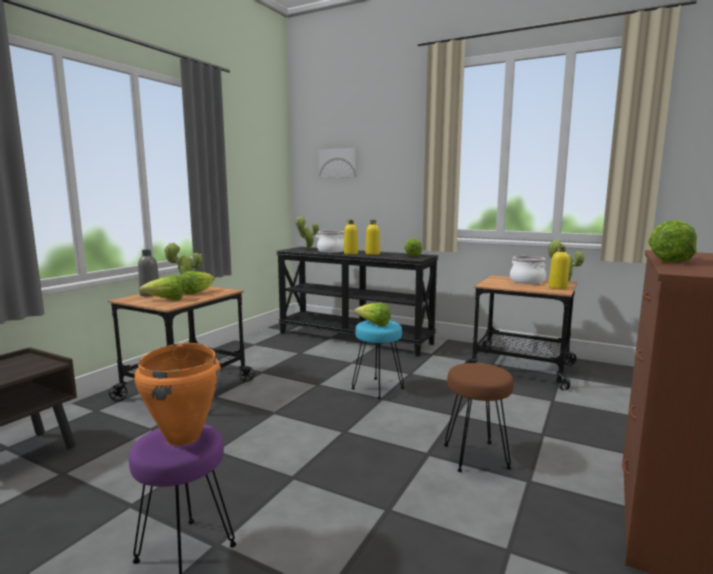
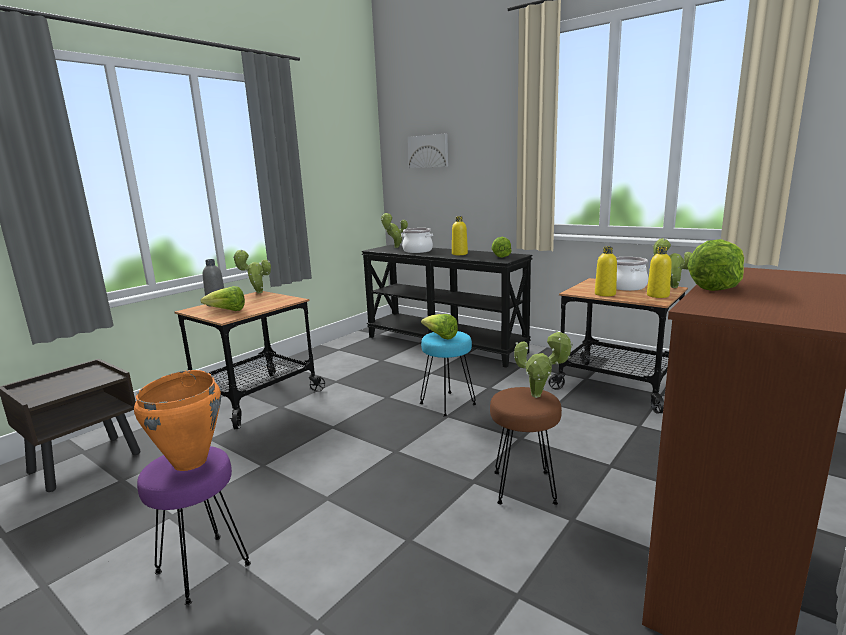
camera: 10 degrees right, 5 degrees up
lettuce [180,271,215,295] -> none
yellow bottle [344,220,358,255] -> yellow bottle moved to [595,247,617,296]
none -> potted plant [514,330,573,398]

